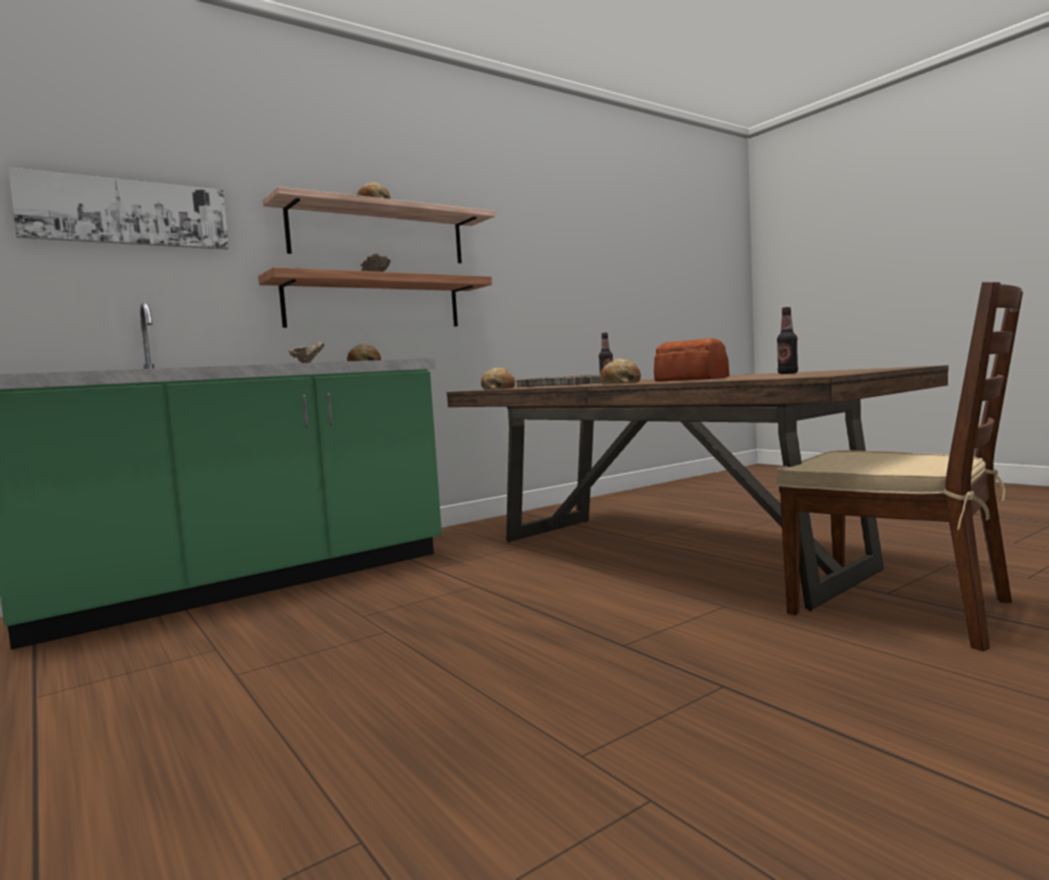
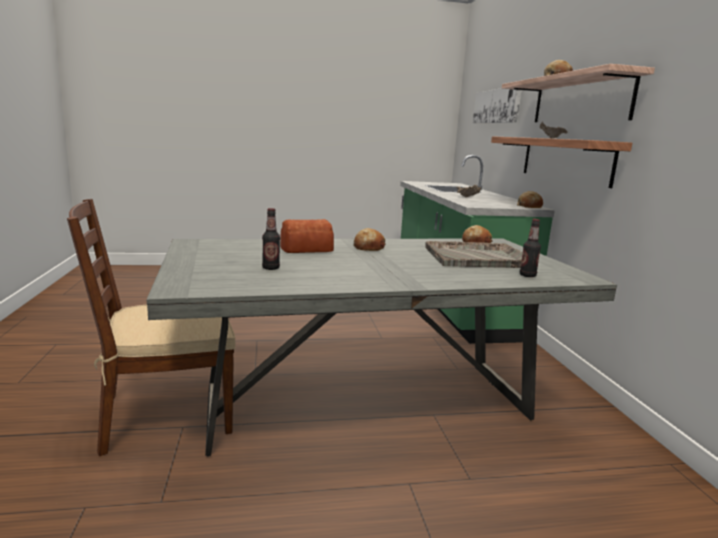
camera: 115 degrees right, 10 degrees up
brown dining table [447,365,948,611] -> grey dining table [147,238,617,456]

